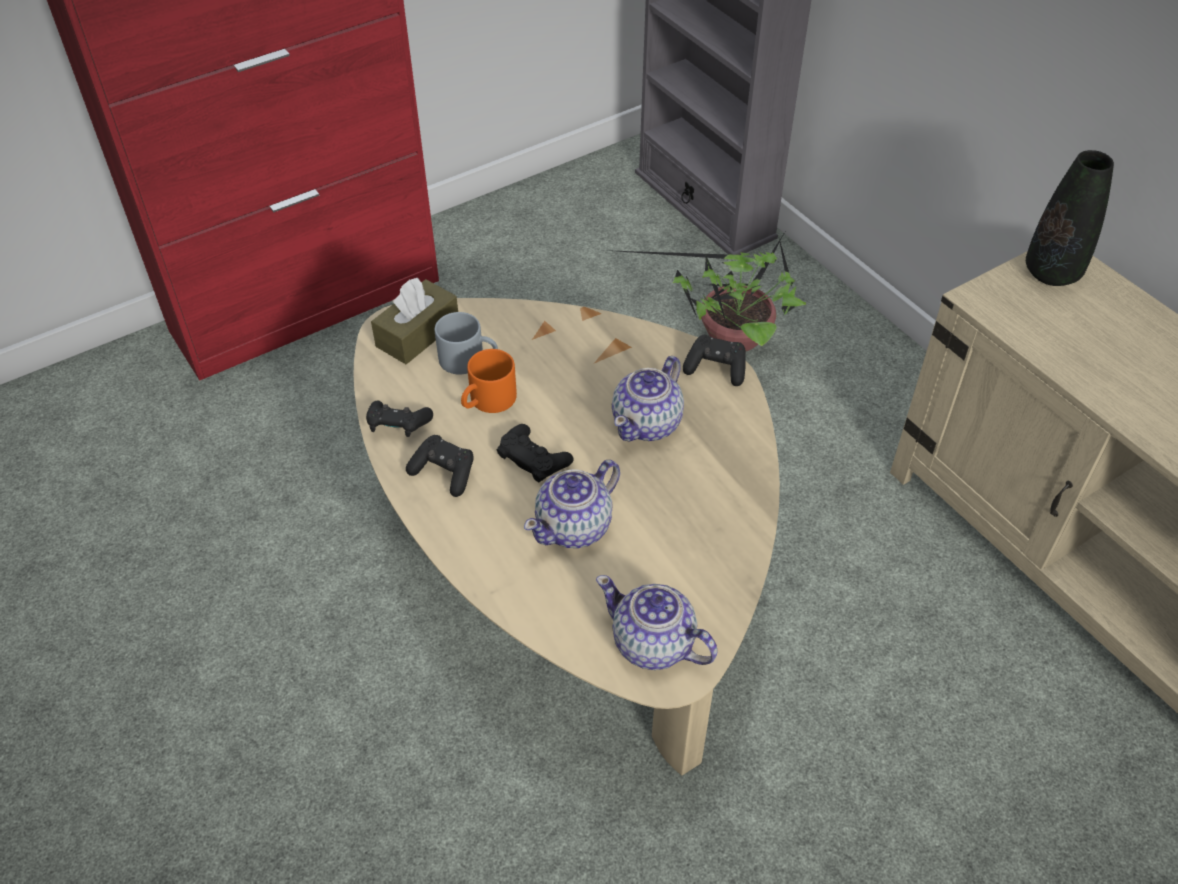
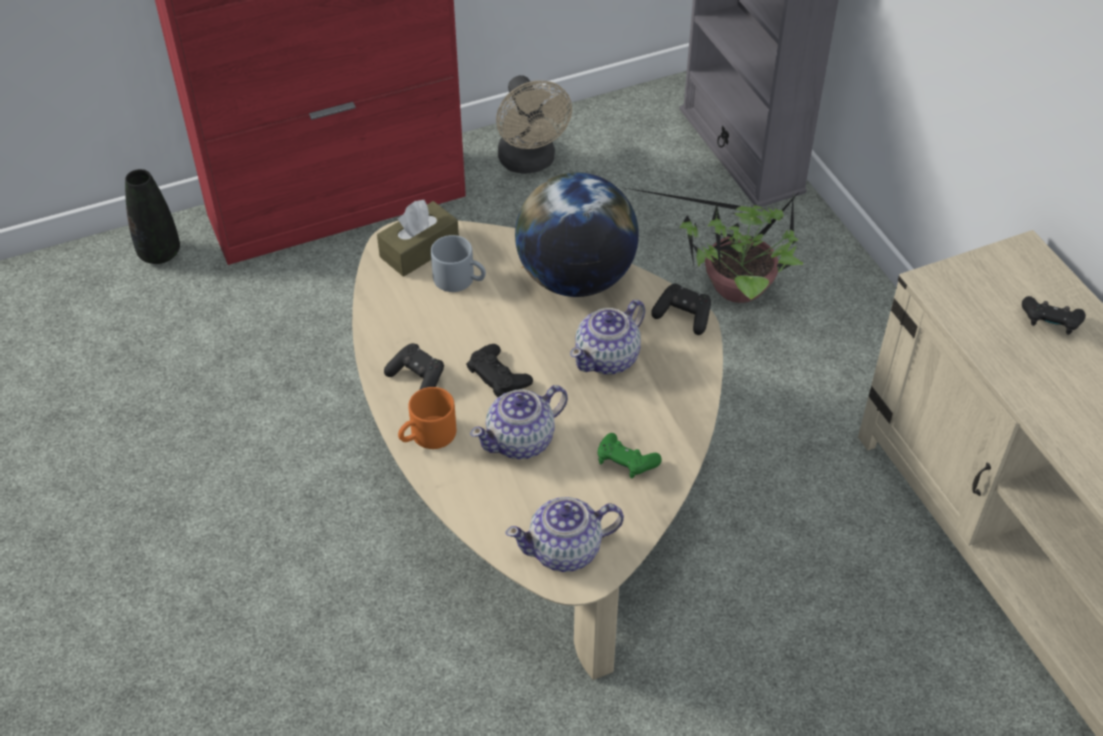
camera: 10 degrees right, 0 degrees up
black game controller [366,401,433,437] -> black game controller moved to [1022,296,1086,335]
orange mug [461,349,517,413] -> orange mug moved to [398,387,456,449]
teapot [596,575,718,670] -> teapot turned 60 degrees counterclockwise [505,497,624,572]
black vase [1026,150,1114,286] -> black vase moved to [125,169,180,264]
none -> beige fan [496,75,572,174]
none -> globe [515,172,639,297]
none -> green game controller [598,433,662,479]

